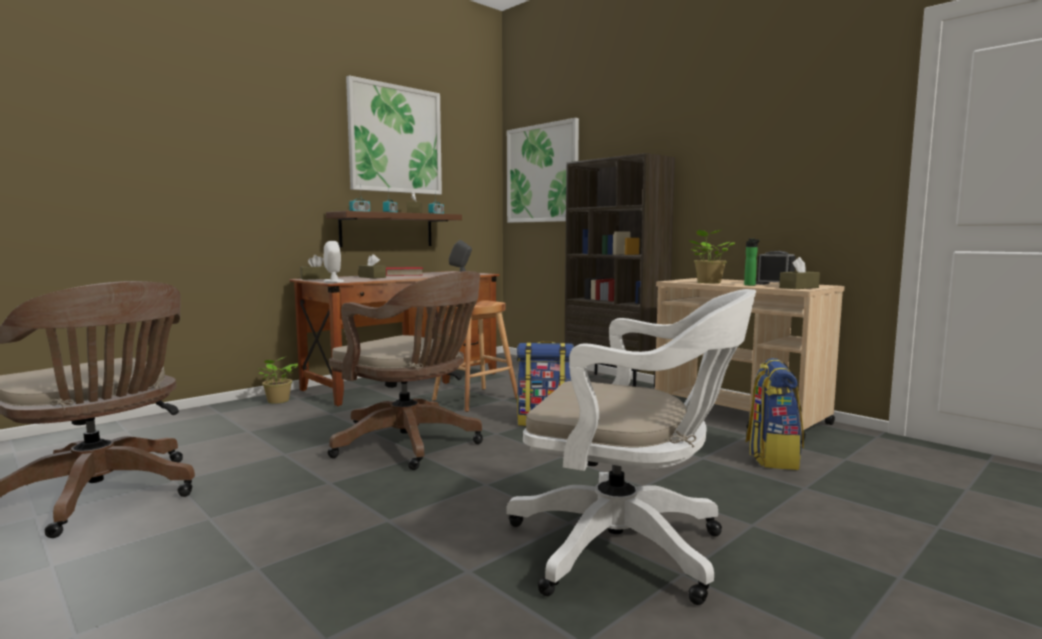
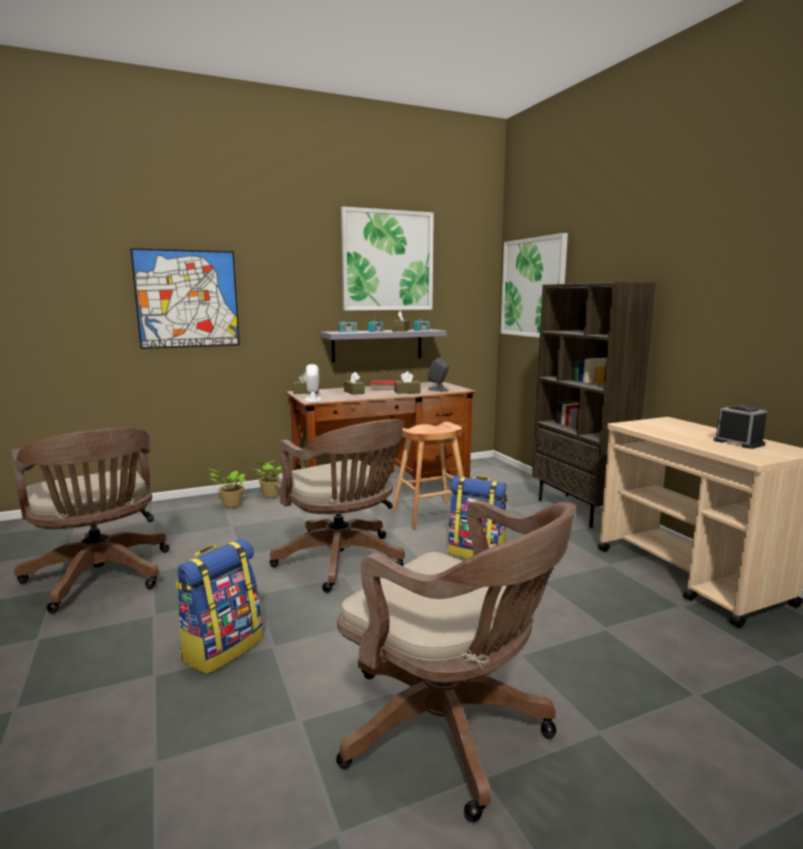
camera: 20 degrees right, 5 degrees up
brown shelf [326,211,462,247] -> grey shelf [320,329,447,362]
white office chair [506,289,756,605] -> brown office chair [336,500,576,823]
potted plant [689,229,735,283] -> potted plant moved to [207,468,245,508]
bottle [744,239,760,286] -> none
backpack [746,358,804,470] -> backpack moved to [175,539,263,674]
brown tissue box [779,257,820,289] -> brown tissue box moved to [394,371,421,394]
none -> picture [130,248,240,349]

